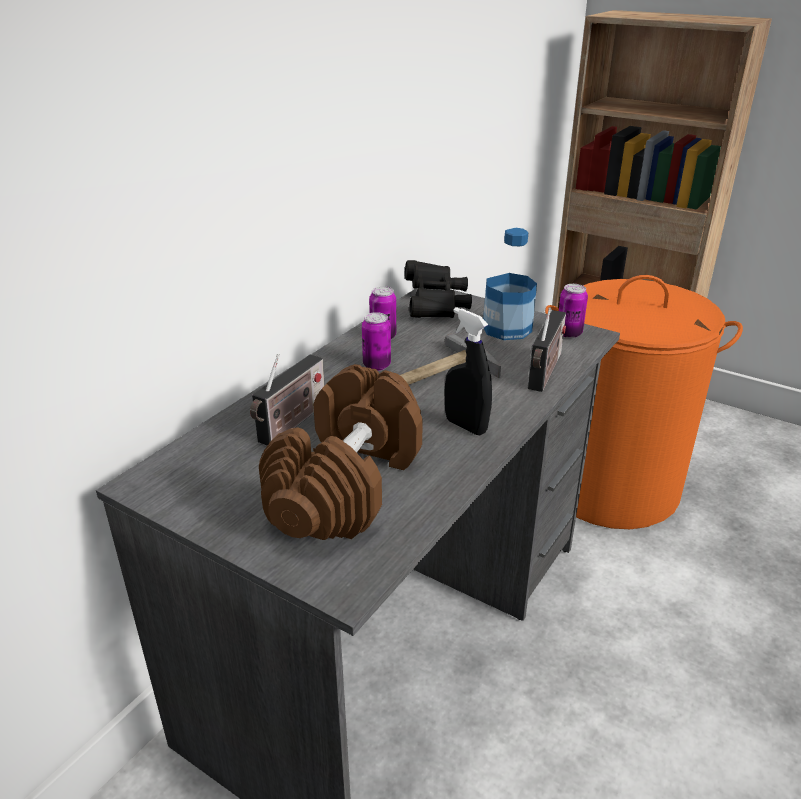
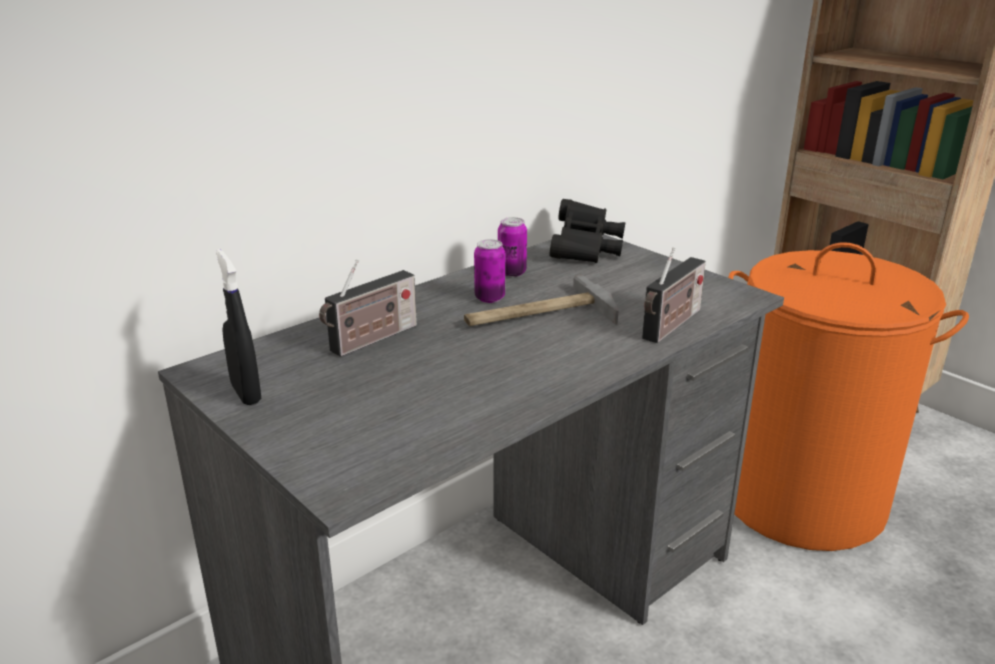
camera: 15 degrees right, 5 degrees down
brown dumbbell [259,364,423,540] -> none
black spray bottle [444,307,492,435] -> black spray bottle moved to [216,249,261,405]
bottle [483,228,537,340] -> none
can [559,284,588,338] -> none

